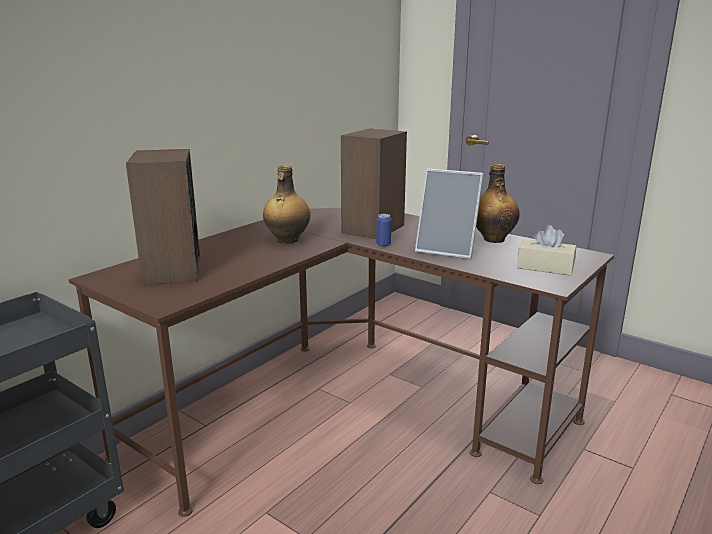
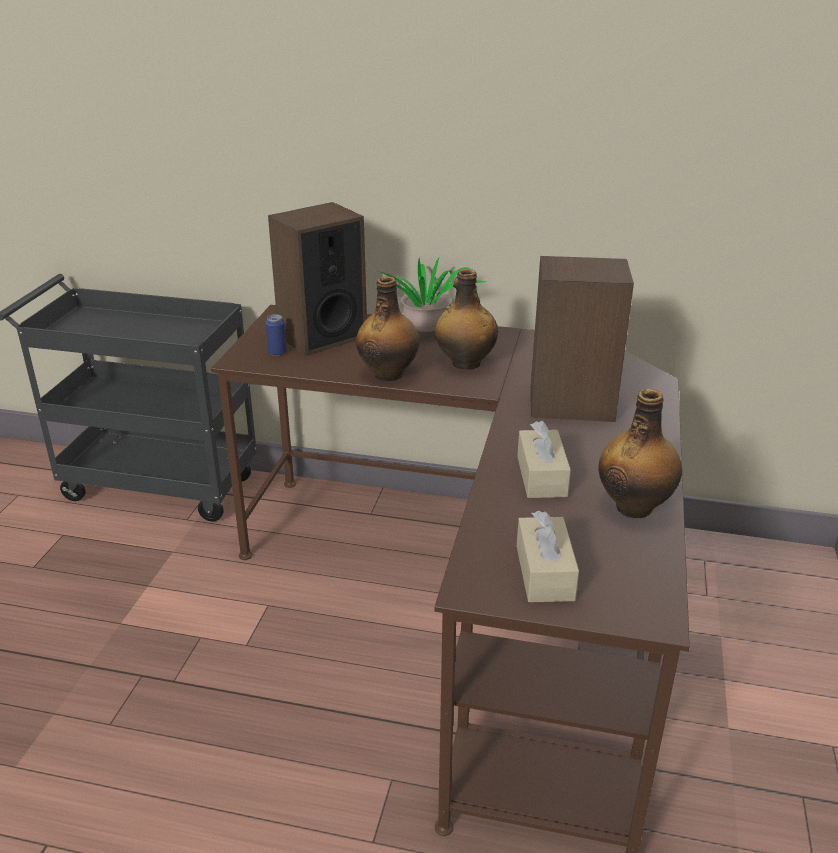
camera: 65 degrees right, 10 degrees up
can [376,214,391,247] -> can moved to [266,314,287,356]
picture frame [415,168,484,259] -> beige tissue box [517,421,571,498]
none -> bottle [356,276,420,381]
none -> potted plant [378,258,486,332]

